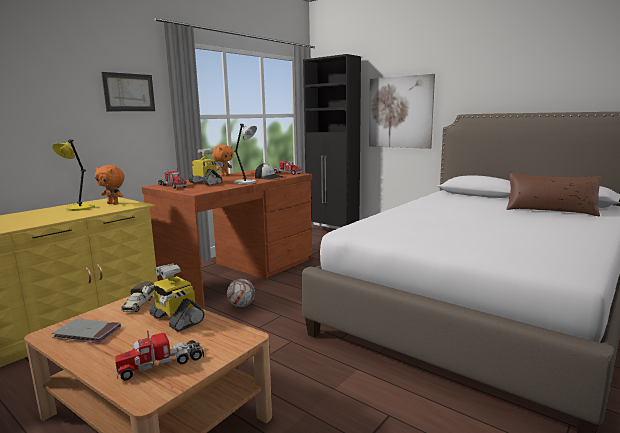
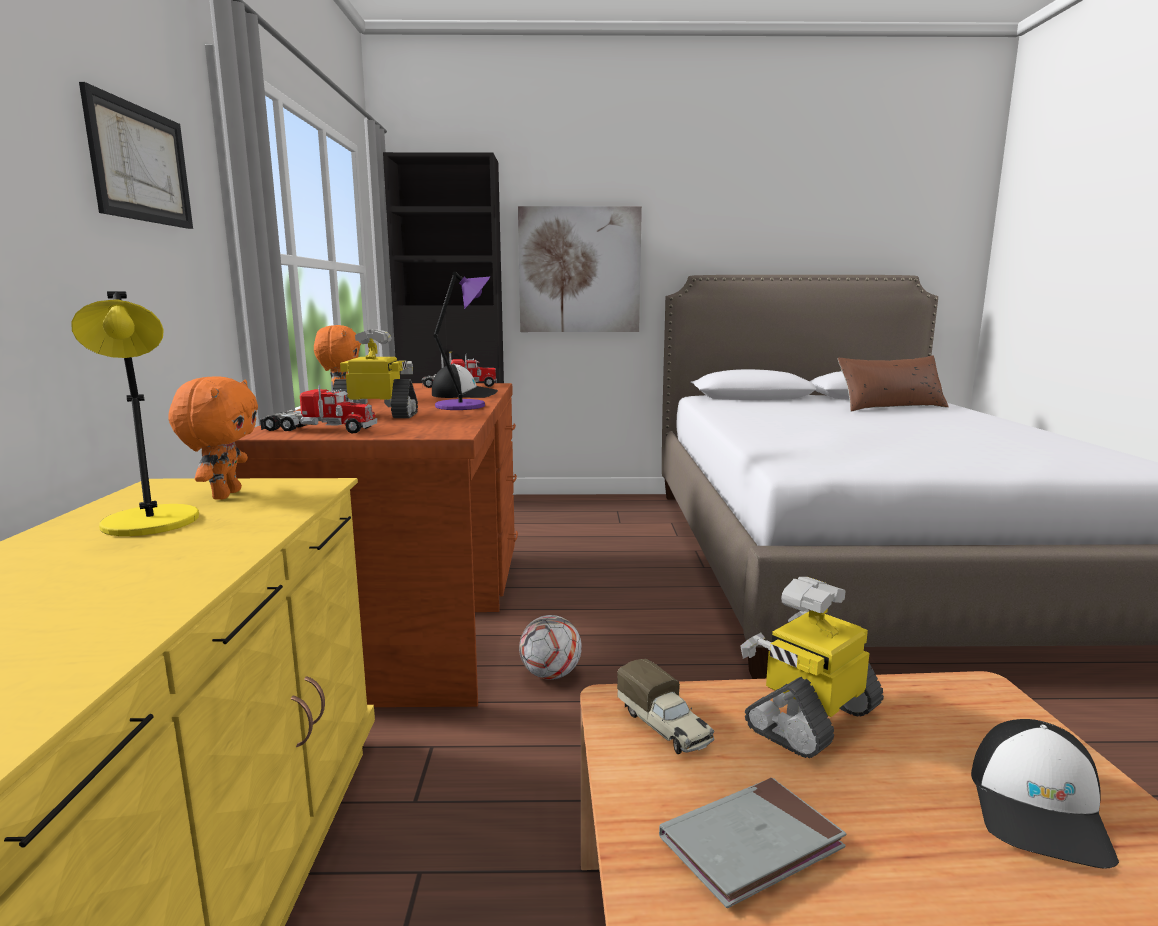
camera: 40 degrees left, 0 degrees up
orange plush toy [95,165,125,205] -> orange plush toy turned 75 degrees counterclockwise [168,376,258,500]
toy truck [115,330,204,380] -> cap [971,719,1119,868]
toy robot [142,263,204,331] -> toy robot turned 135 degrees clockwise [740,577,884,758]
grey table lamp [234,124,257,184] -> purple table lamp [434,272,490,410]

